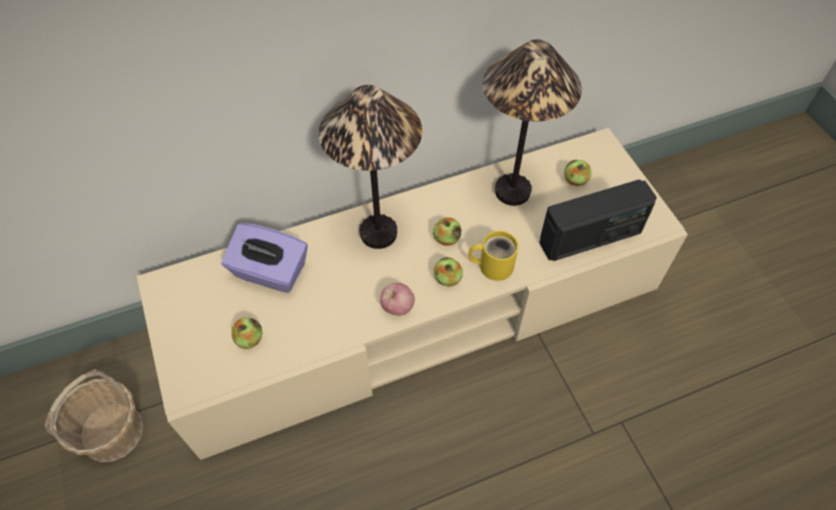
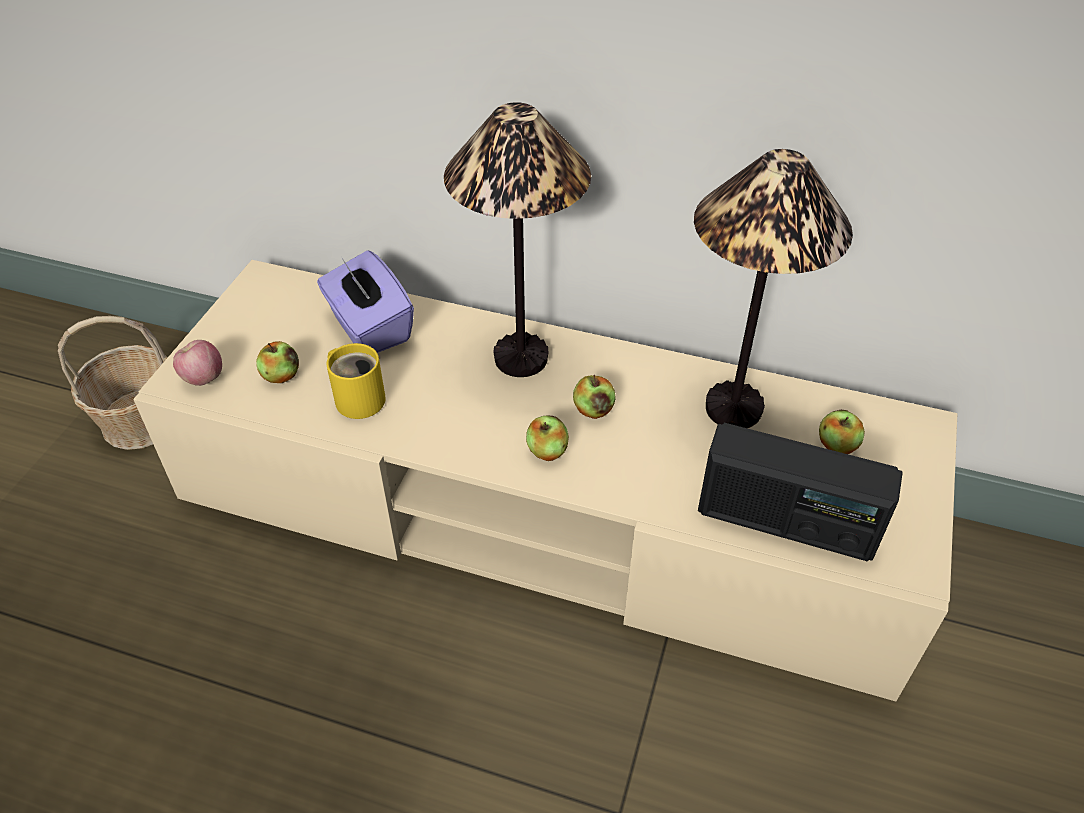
camera: 40 degrees right, 10 degrees down
apple [380,283,415,316] -> apple moved to [173,340,222,386]
yellow mug [469,231,518,281] -> yellow mug moved to [327,343,386,419]

